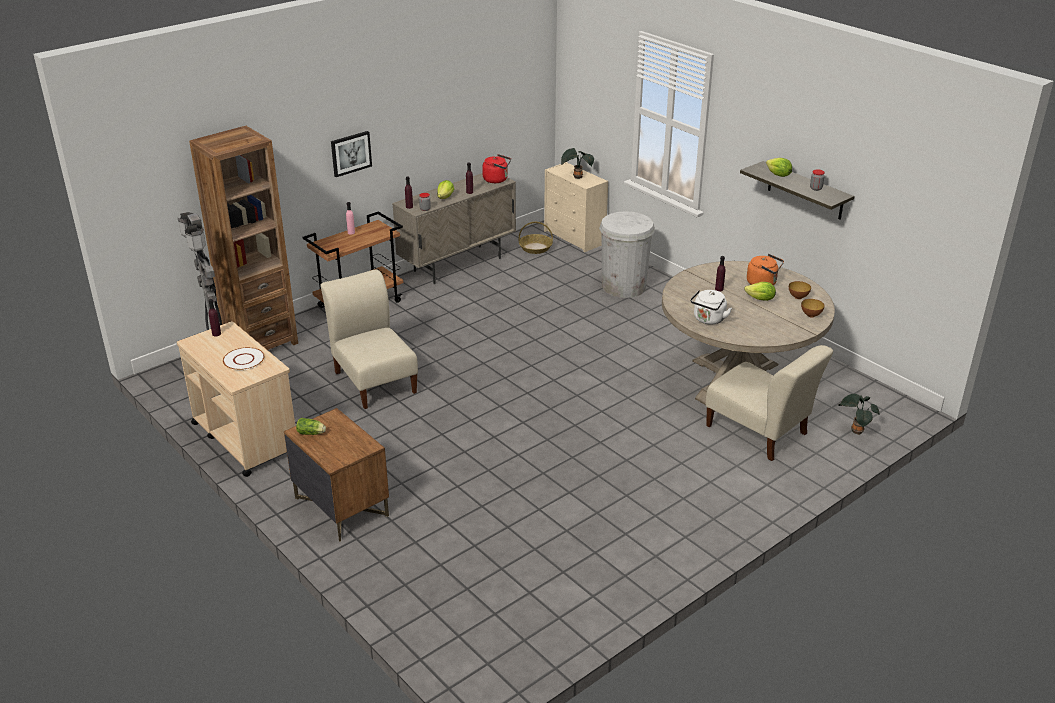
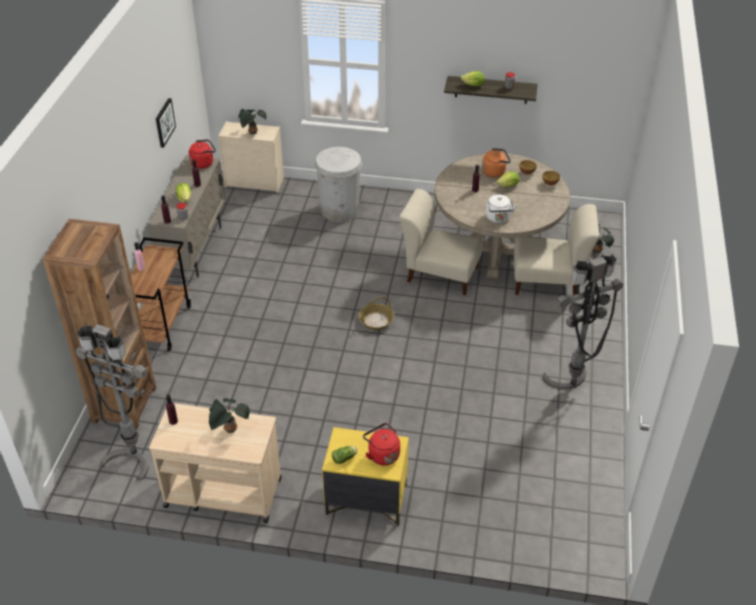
camera: 40 degrees left, 10 degrees up
white plate [223,347,264,370] -> potted plant [209,398,250,433]
brown nightstand [284,408,389,542] -> yellow nightstand [322,427,409,526]
beige chair [320,269,418,409] -> beige chair moved to [399,189,483,295]
picture [331,131,372,177] -> picture moved to [156,98,176,148]
basket [519,222,553,254] -> basket moved to [358,297,394,330]
none -> red kettle [363,423,400,466]
none -> grey floor lamp [542,254,624,389]

